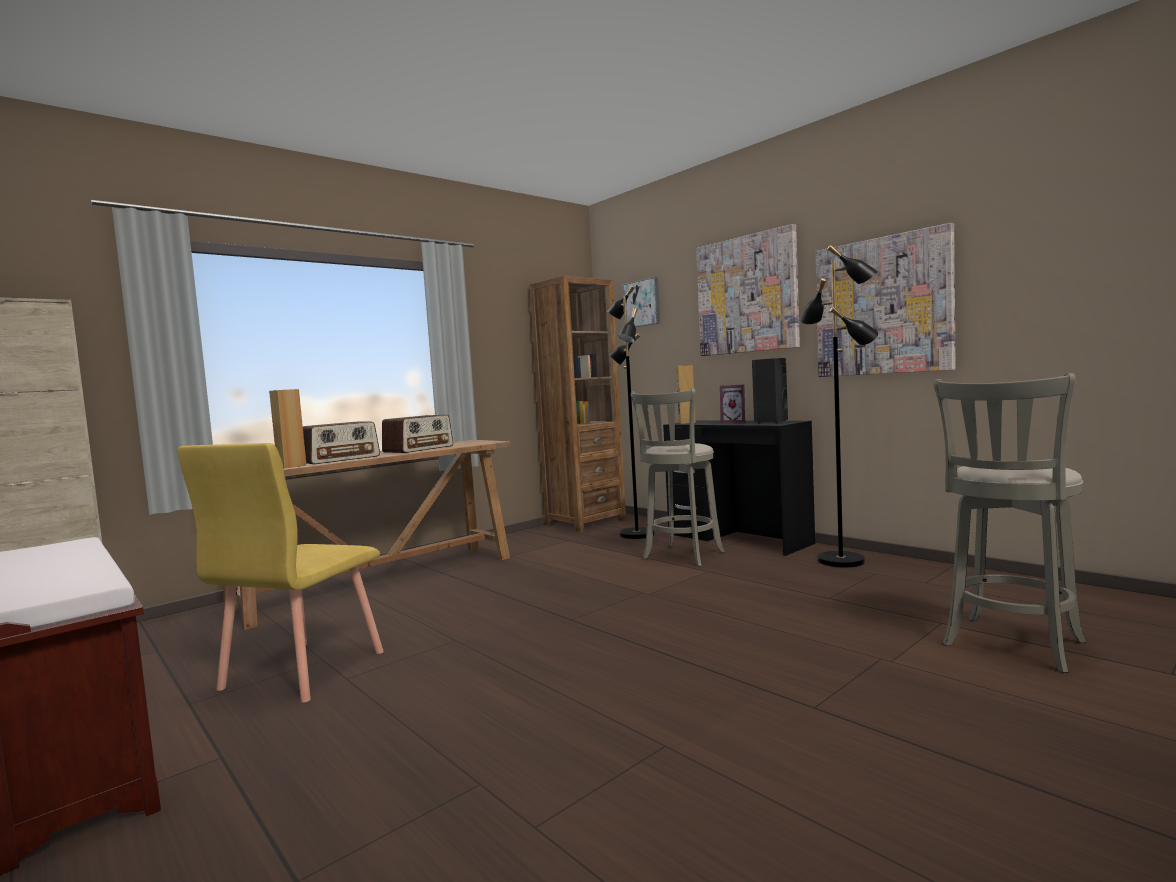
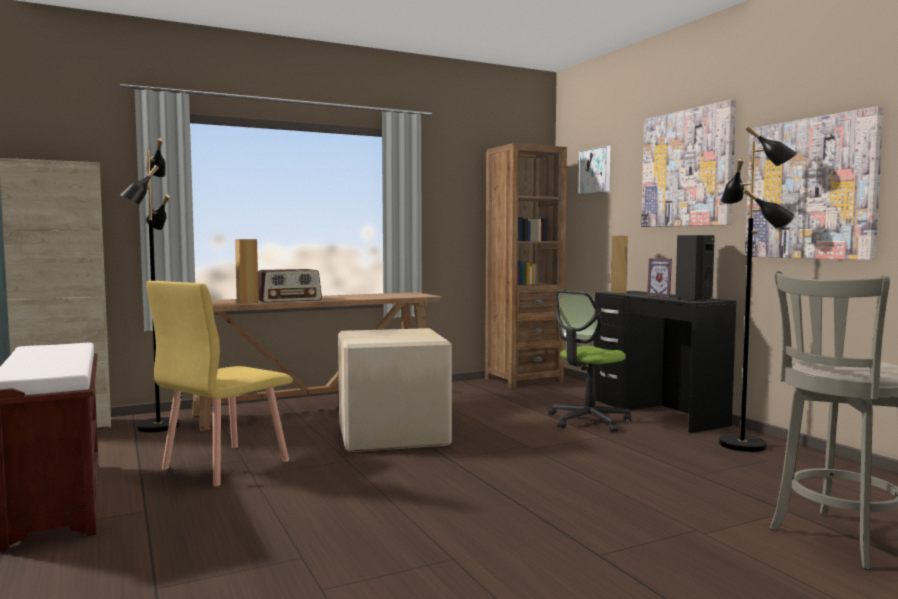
camera: 15 degrees right, 0 degrees up
radio [382,415,453,453] -> none
black floor lamp [607,285,655,539] -> black floor lamp moved to [120,138,180,432]
grey stool [631,389,725,566] -> office chair [548,290,631,432]
none -> cardboard box [338,328,452,452]

